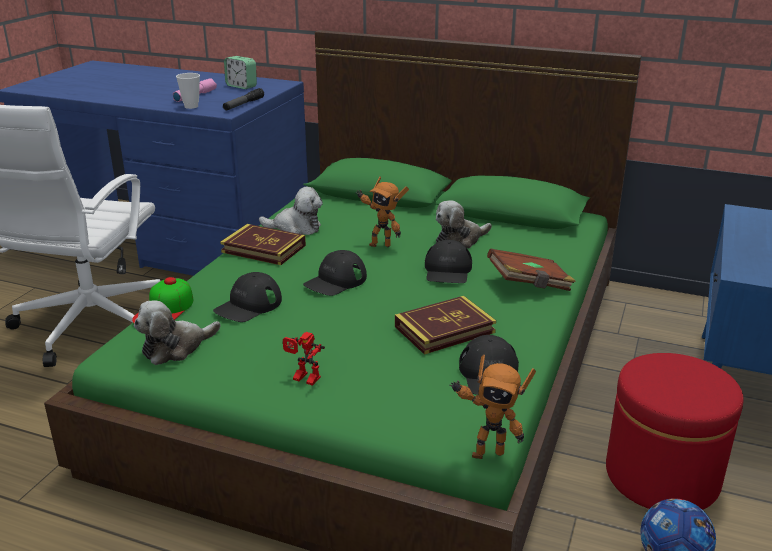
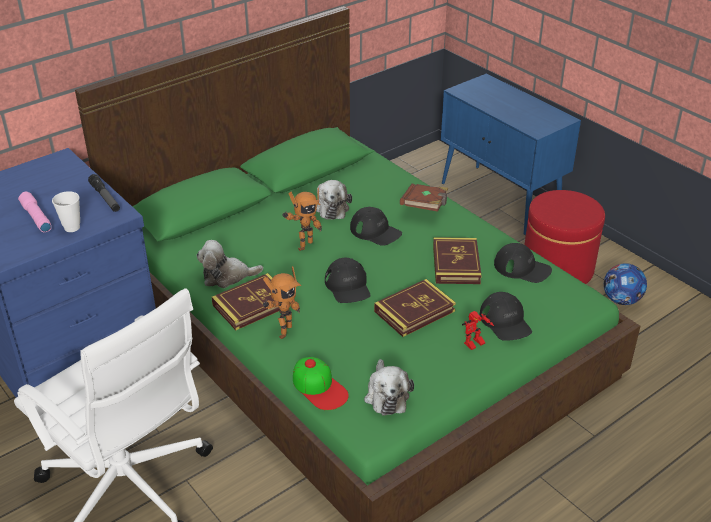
camera: 60 degrees left, 10 degrees up
black cap [213,272,282,322] -> black cap moved to [480,292,532,341]
alarm clock [224,56,257,89] -> none
plush toy [259,187,323,235] -> plush toy turned 135 degrees counterclockwise [197,240,263,288]
toy robot [449,355,536,459] -> toy robot moved to [263,266,302,339]
none -> book [374,279,456,337]

